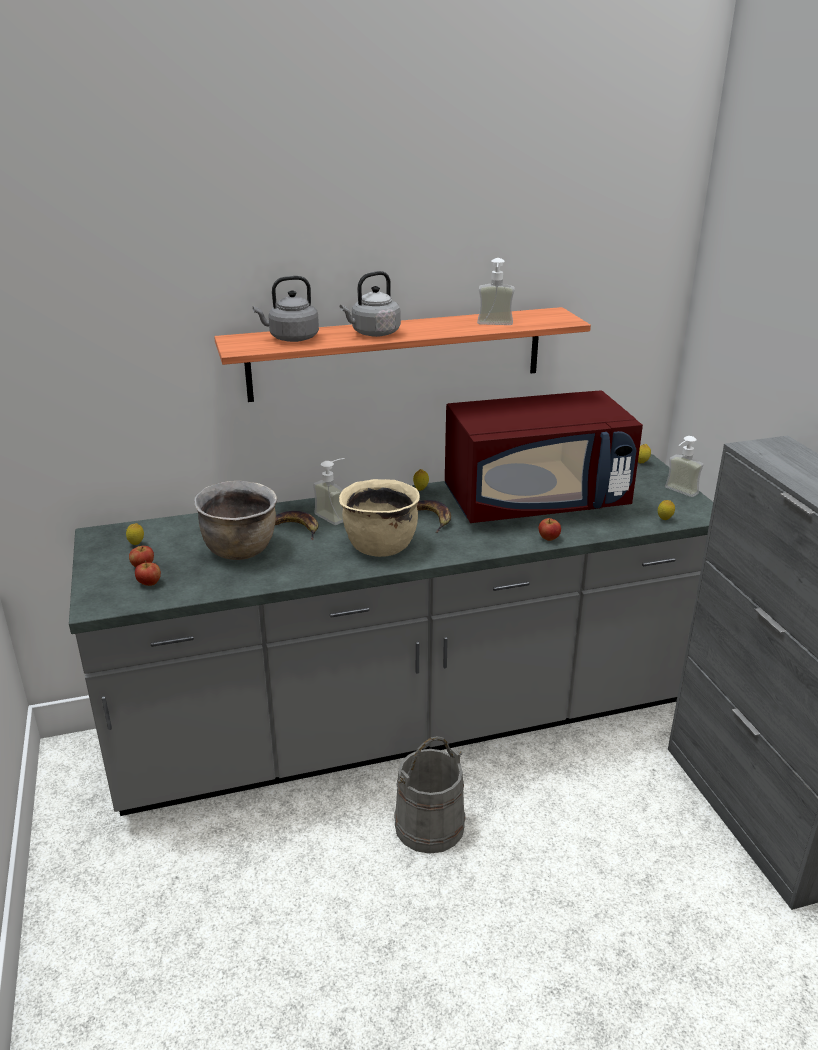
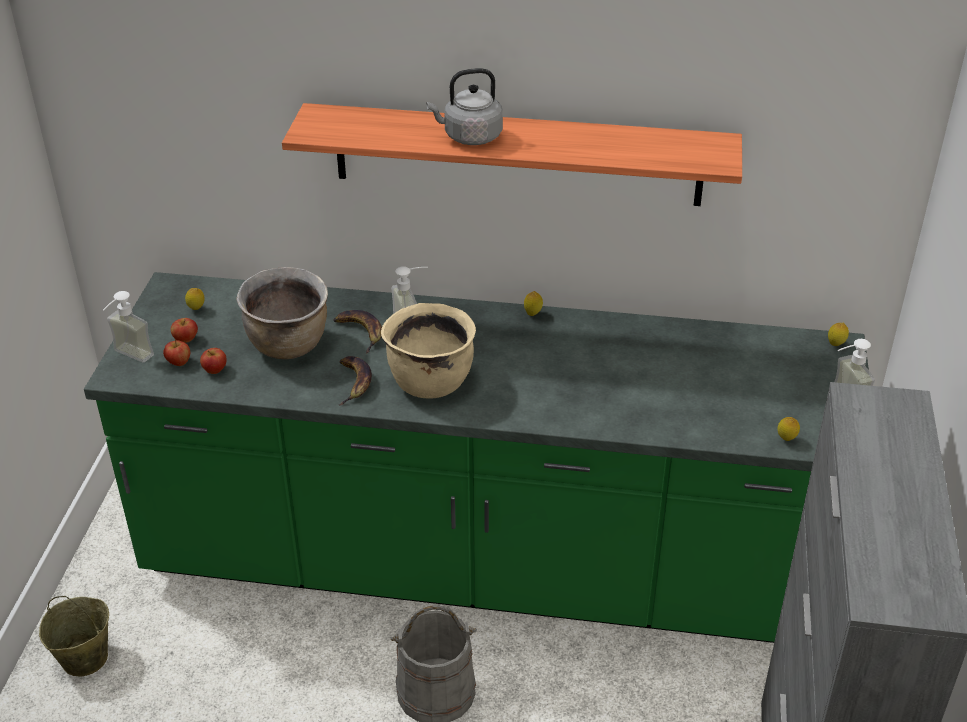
camera: 25 degrees right, 10 degrees up
grey counter [69,454,713,816] -> green counter [84,272,869,643]
grey kettle [253,276,319,342] -> none
banana [417,500,451,533] -> banana moved to [339,356,372,405]
red microwave [445,390,643,523] -> none
soap dispenser [477,258,515,325] -> soap dispenser moved to [103,291,154,362]
apple [538,518,561,541] -> apple moved to [200,348,227,374]
none -> beige bucket [39,596,109,676]

